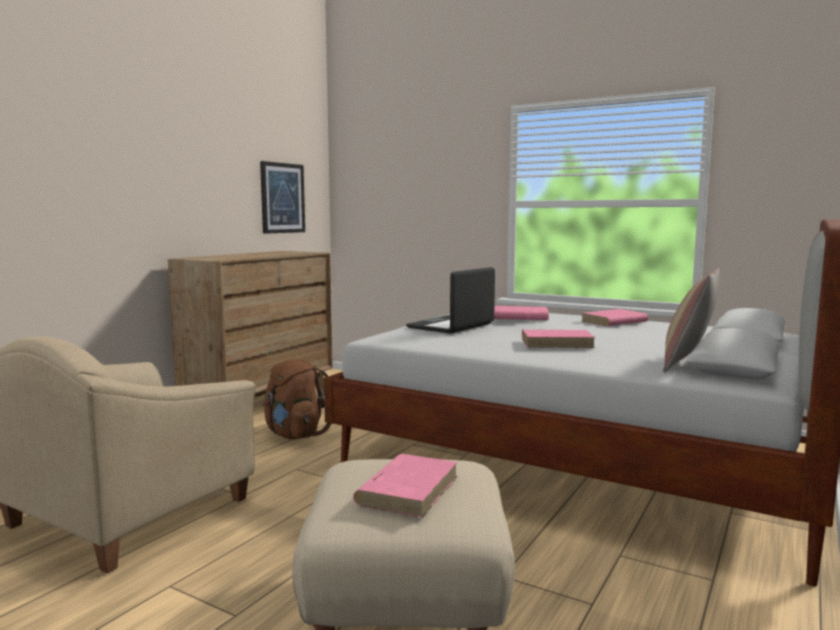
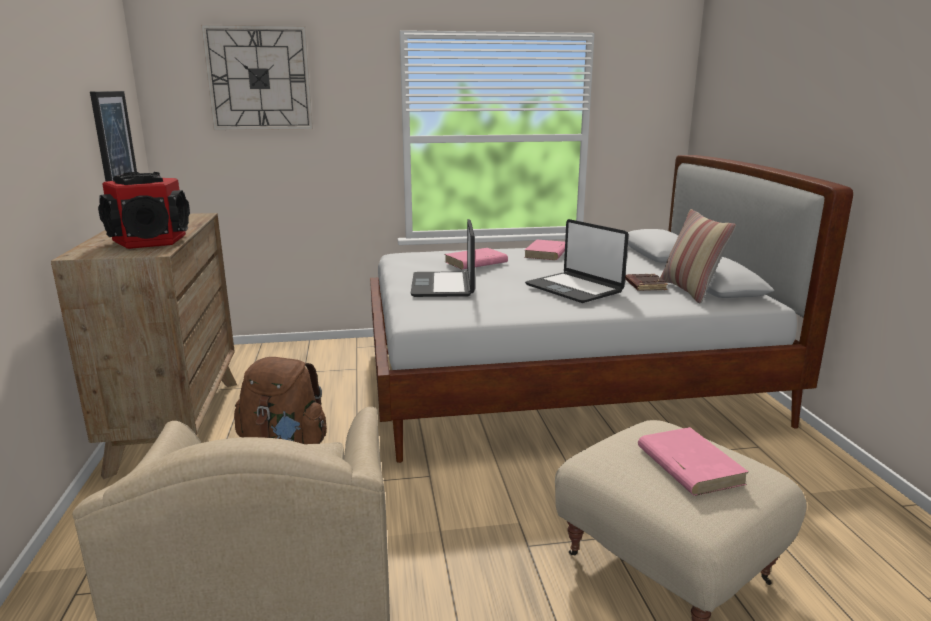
camera: 40 degrees left, 10 degrees up
pink book [522,330,595,348] -> laptop [525,219,629,303]
none -> speaker [98,172,190,249]
none -> wall clock [201,25,313,130]
none -> brown book [625,274,668,291]

